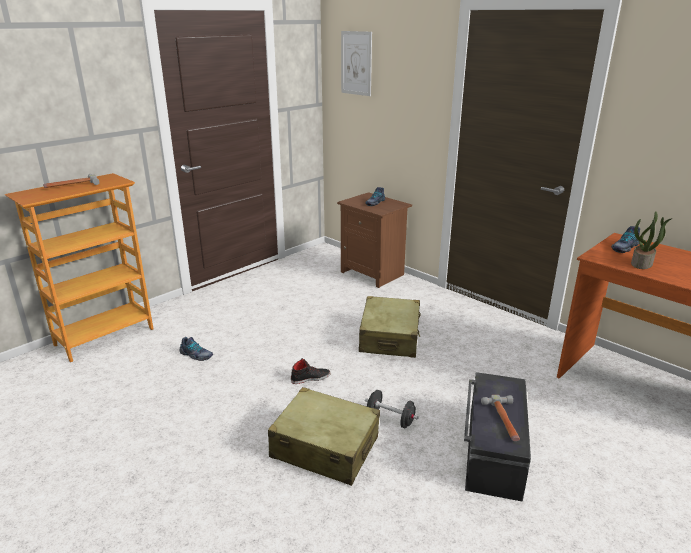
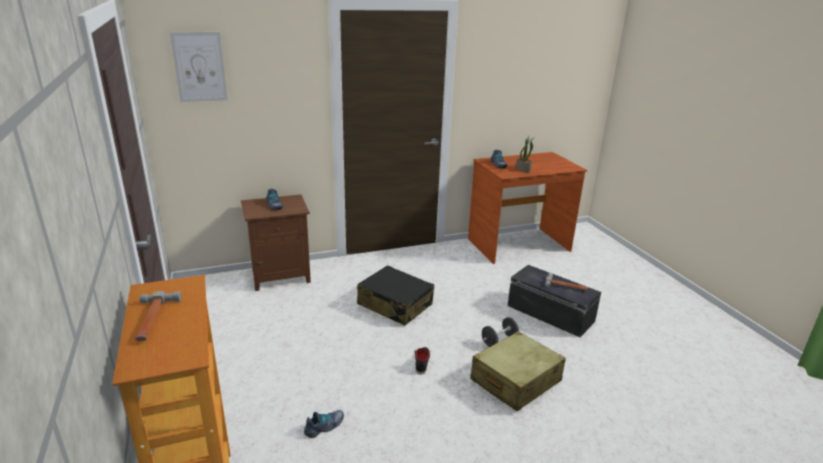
camera: 65 degrees left, 0 degrees up
beige suitcase [359,296,421,358] -> black suitcase [357,265,434,326]

